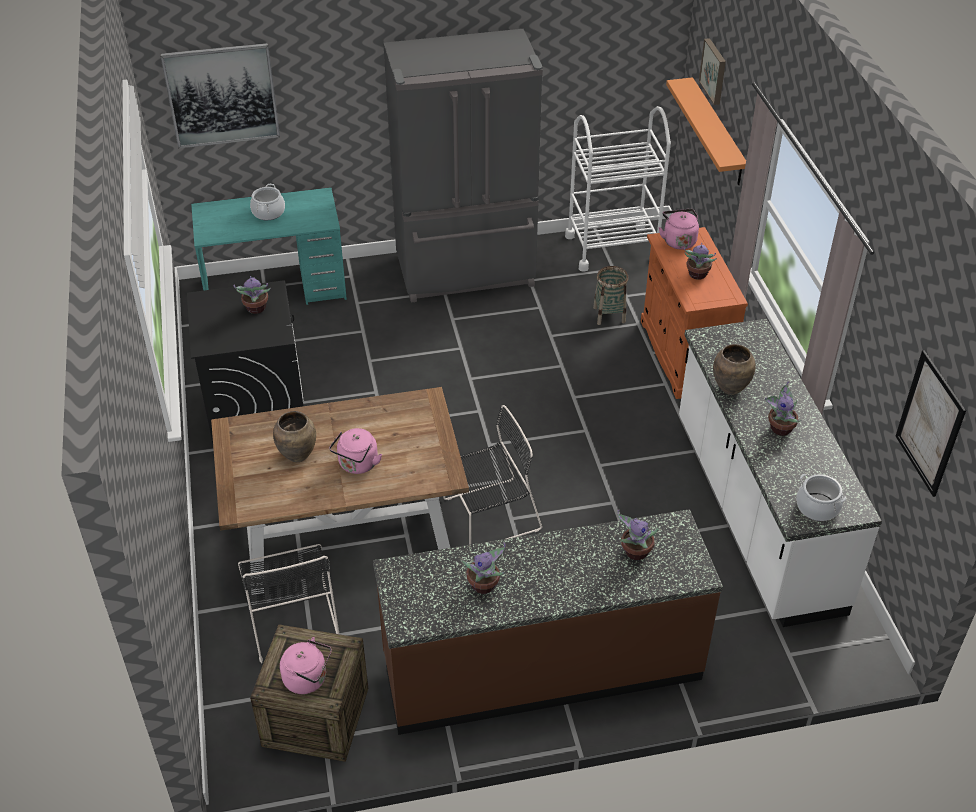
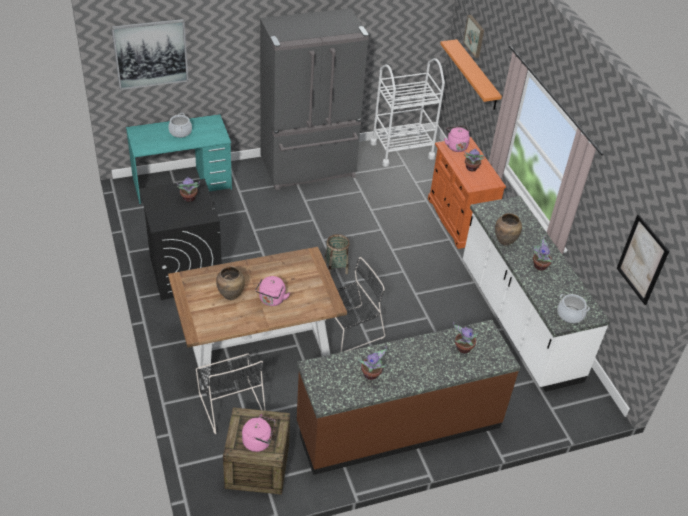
camera: 10 degrees left, 0 degrees up
basket [593,266,628,325] -> basket moved to [325,234,350,274]

